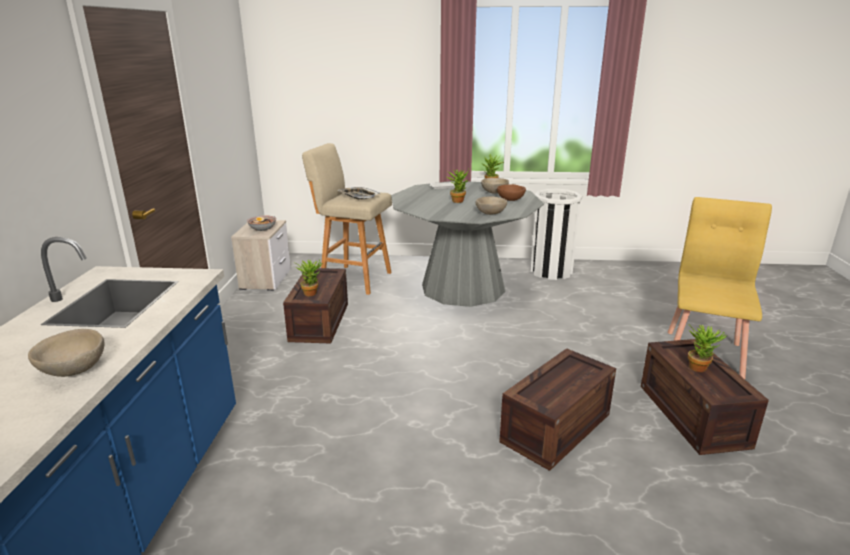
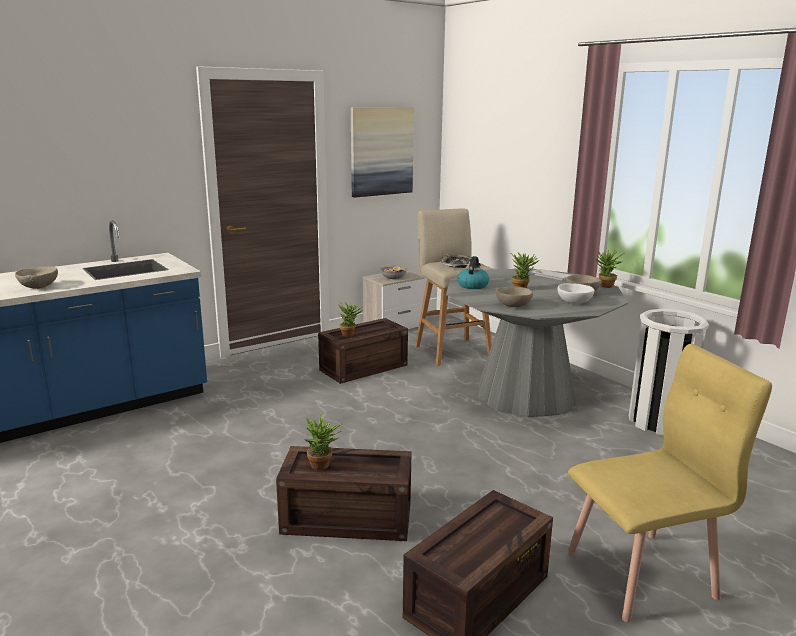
camera: 50 degrees right, 5 degrees down
brown bowl [497,184,526,201] -> white bowl [557,283,595,304]
potted plant [688,324,727,372] -> potted plant moved to [304,413,342,470]
none -> picture [351,107,414,198]
none -> kettle [457,256,489,289]

